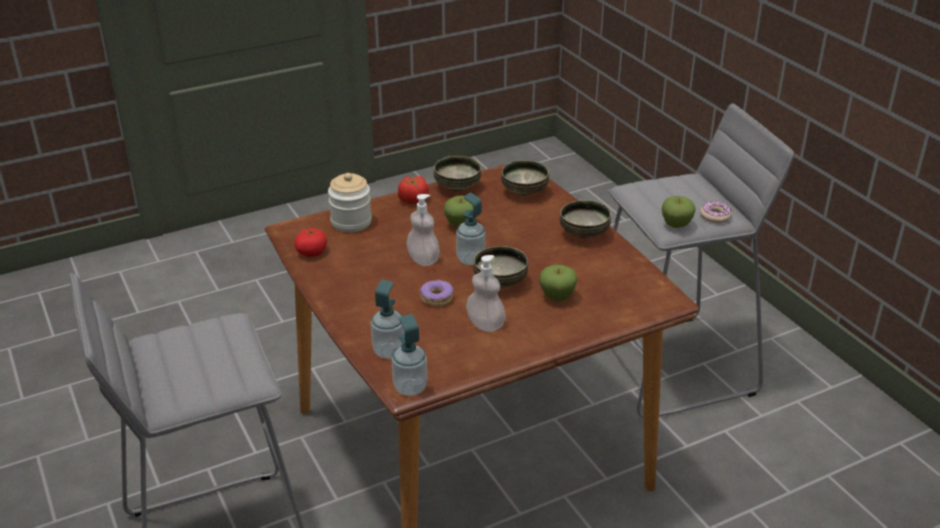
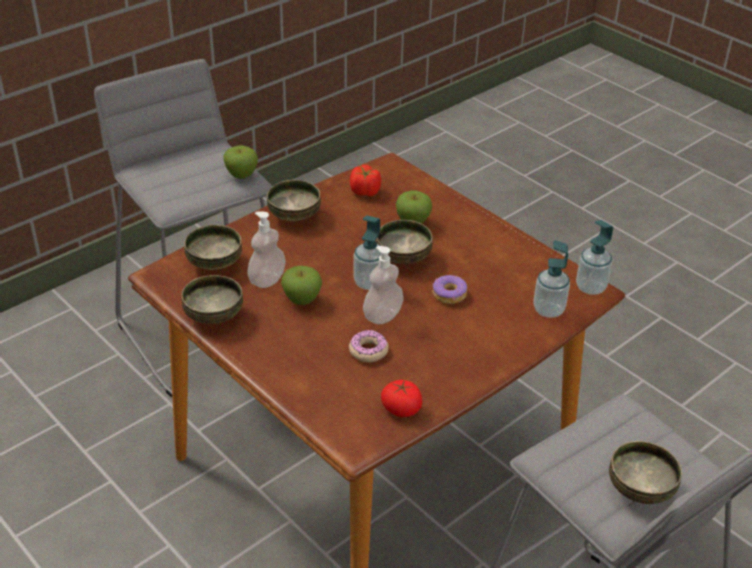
camera: 105 degrees left, 5 degrees up
jar [328,173,372,232] -> none
tomato [398,176,429,204] -> tomato moved to [350,165,381,196]
soap dispenser [466,255,506,332] -> soap dispenser moved to [247,211,286,288]
donut [700,202,731,223] -> donut moved to [349,330,389,362]
none -> bowl [609,441,682,504]

